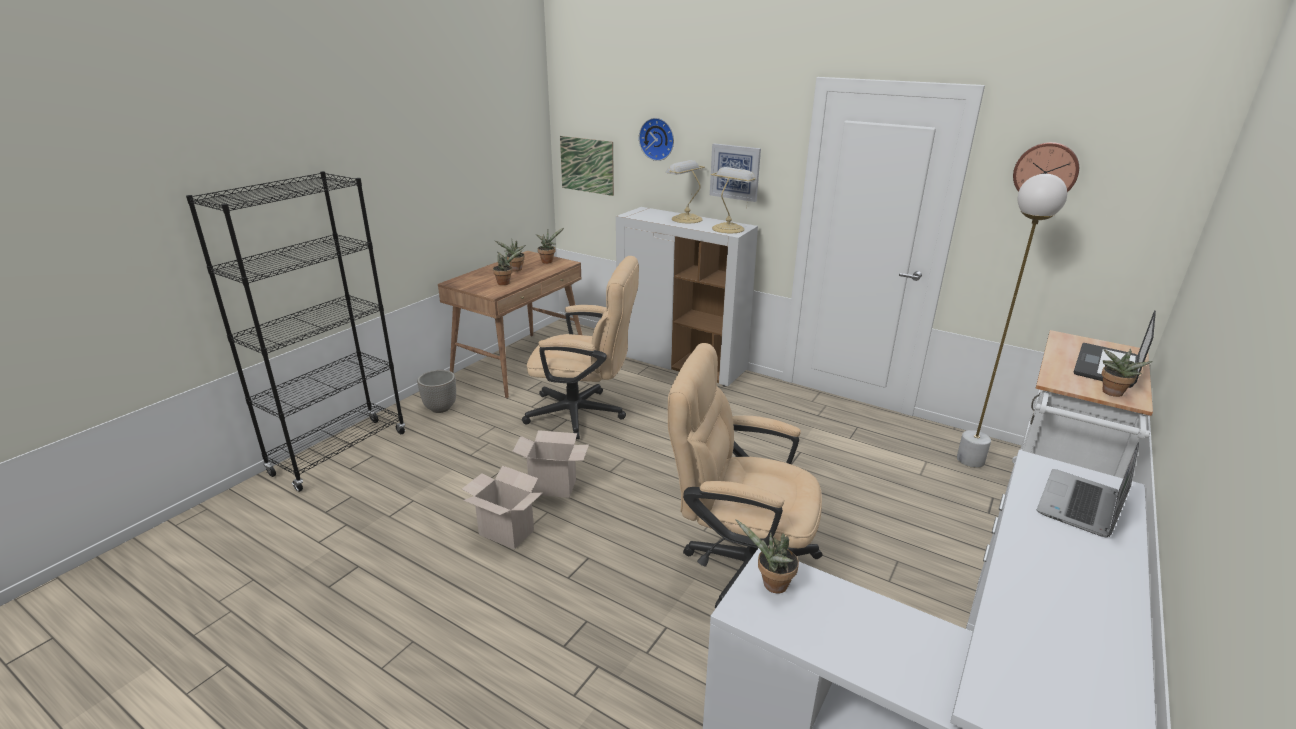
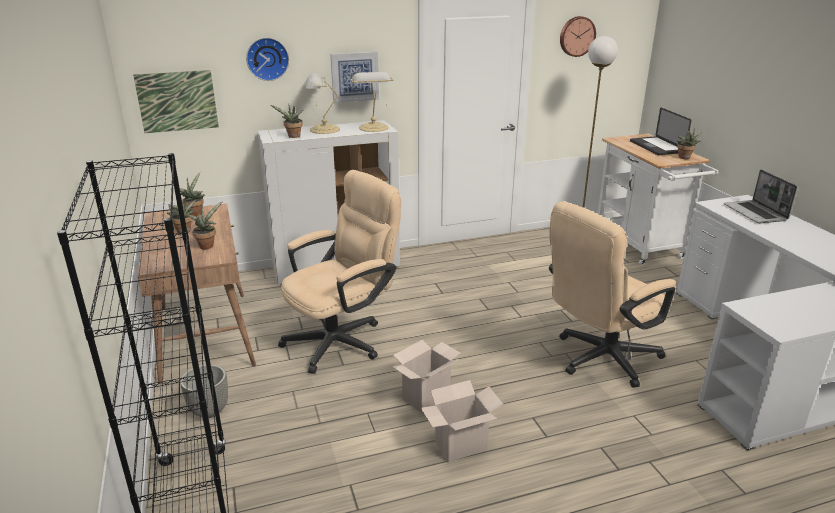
camera: 50 degrees left, 0 degrees up
potted plant [736,519,799,594] -> potted plant moved to [271,104,304,138]

